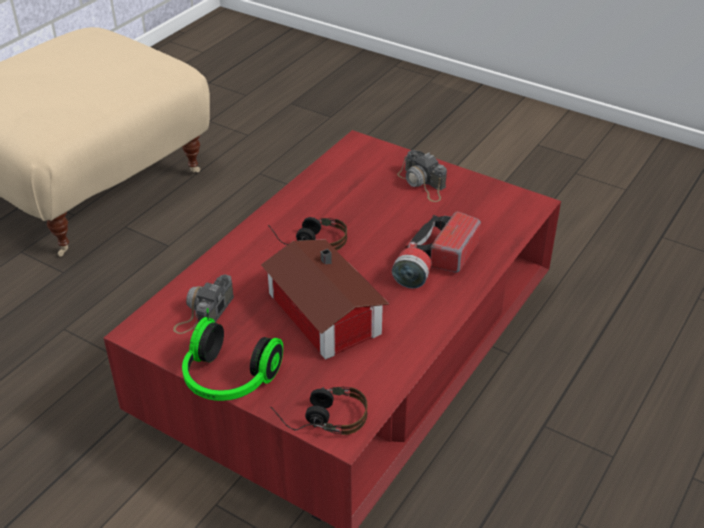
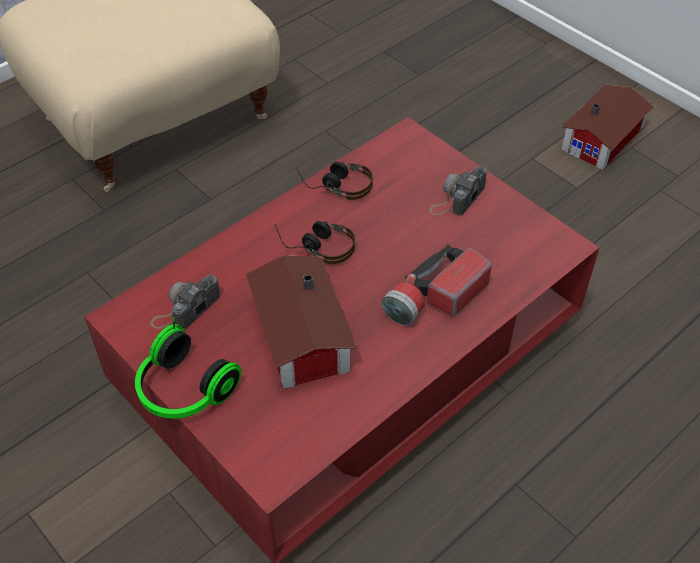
camera: 15 degrees right, 10 degrees up
headphones [270,387,368,435] -> headphones moved to [295,162,373,200]
camera [397,150,447,202] -> camera turned 60 degrees clockwise [429,166,487,216]
none -> toy house [561,84,654,170]

